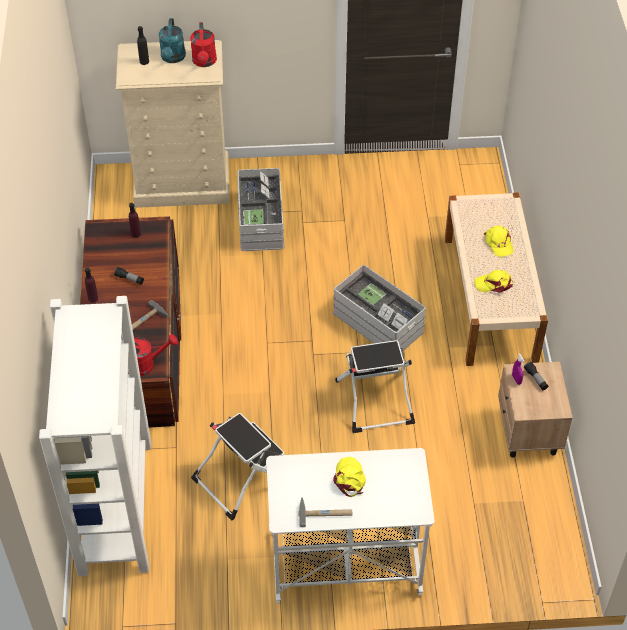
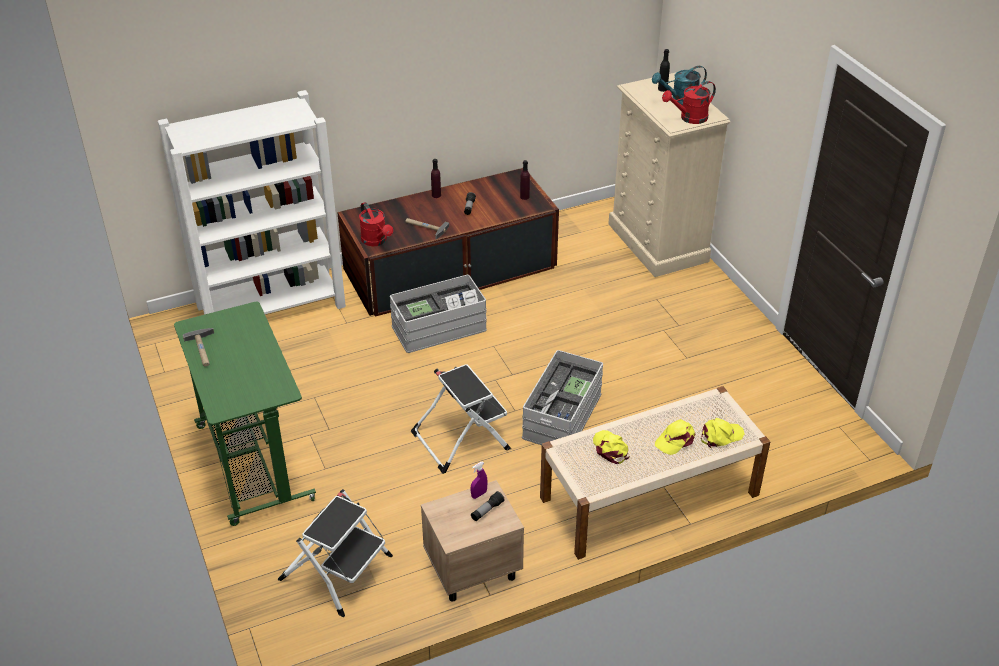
camera: 70 degrees right, 10 degrees down
step ladder [191,413,284,521] -> step ladder moved to [278,489,393,617]
grey storage box [237,168,284,251] -> grey storage box moved to [390,275,487,353]
white desk [266,448,435,604] -> green desk [174,302,316,526]
yellow cap [333,457,366,497] -> yellow cap moved to [701,418,745,449]

